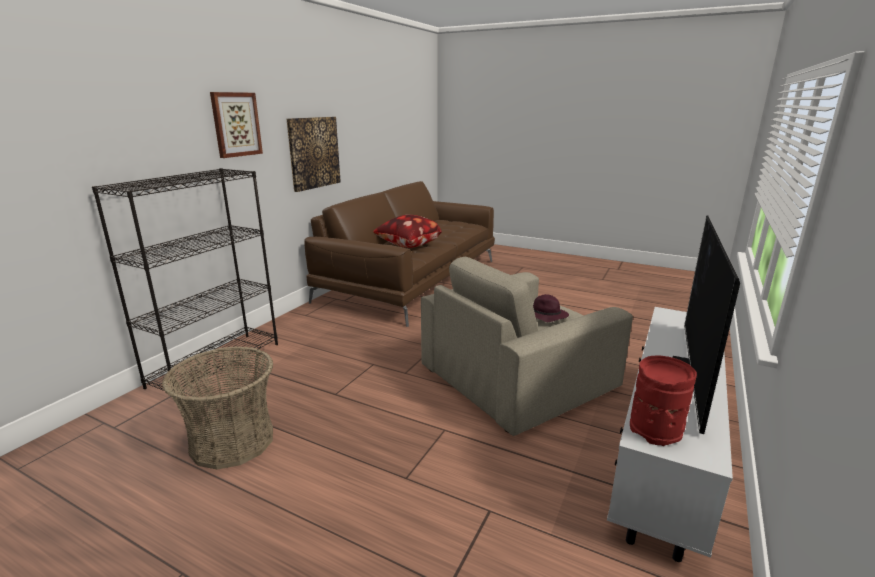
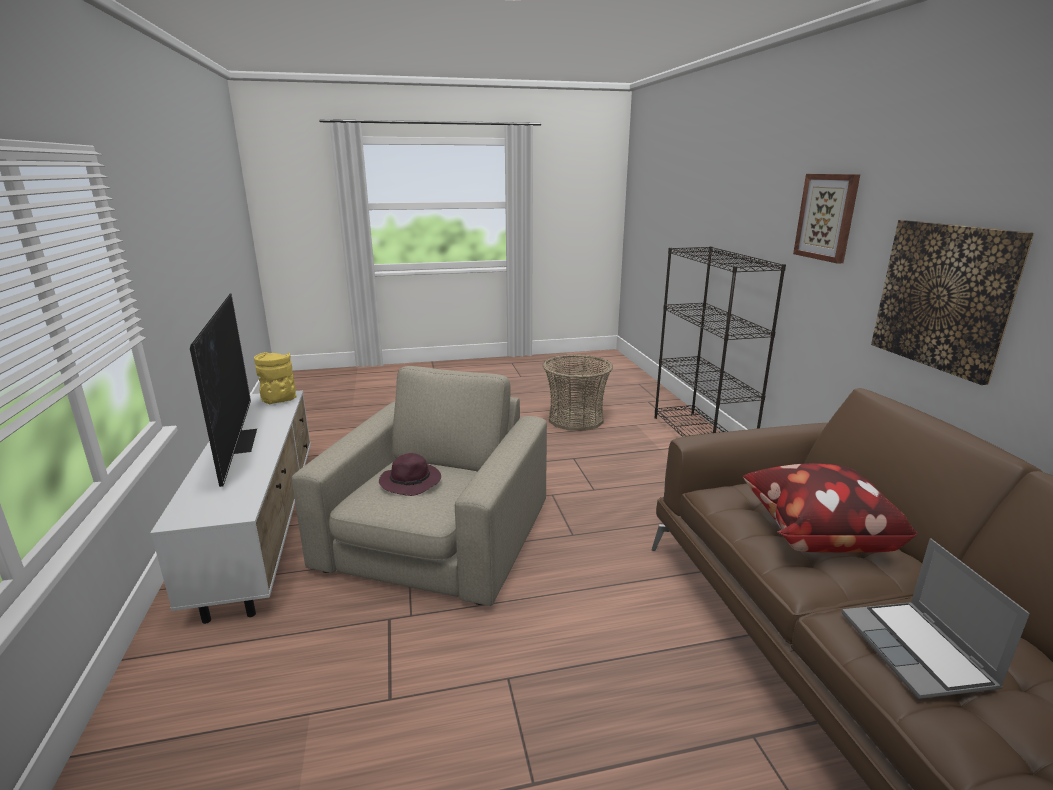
camera: 140 degrees right, 0 degrees up
red vase [630,355,697,446] -> yellow vase [254,352,297,404]
none -> laptop [842,538,1030,699]

